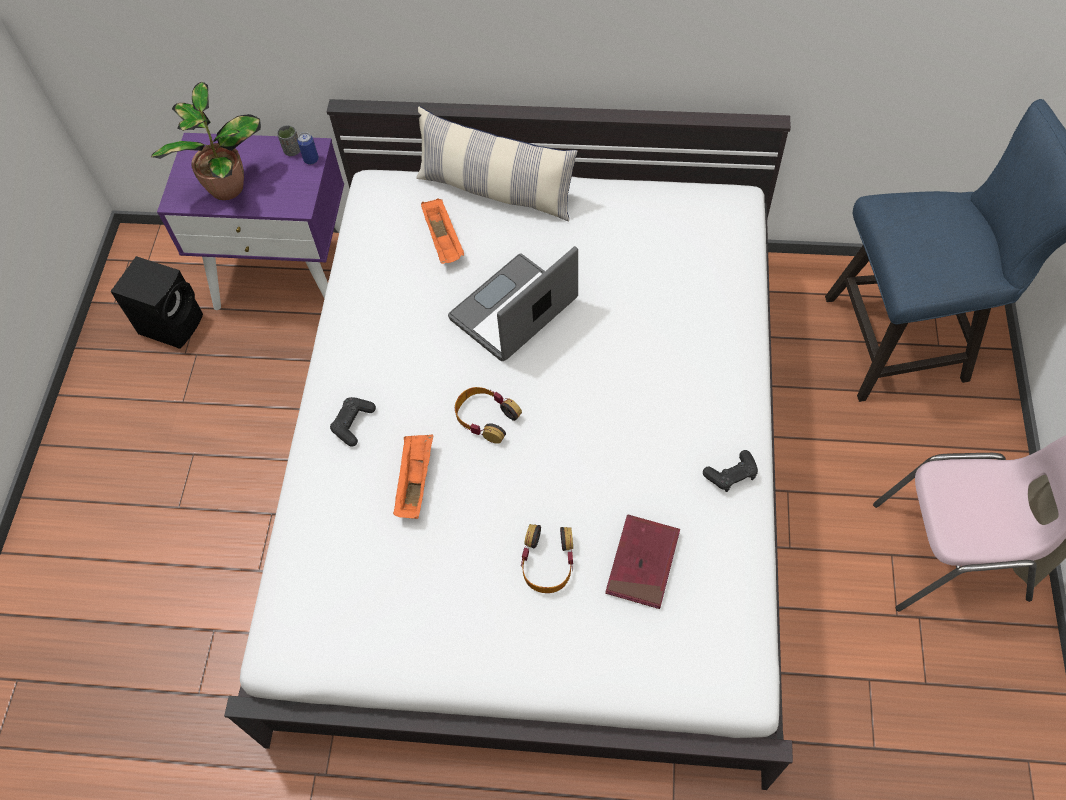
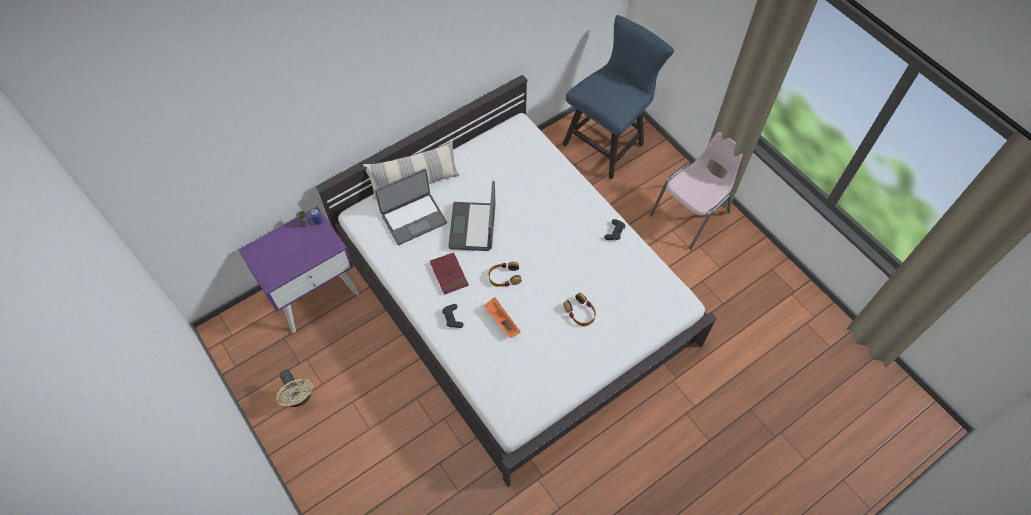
camera: 45 degrees left, 0 degrees up
black speaker [110,256,203,349] -> none
potted plant [151,82,261,200] -> none
orange tray [421,198,464,264] -> laptop [375,169,447,245]
red book [605,515,680,609] -> red book moved to [430,252,469,295]
none -> beige fan [276,369,313,407]

